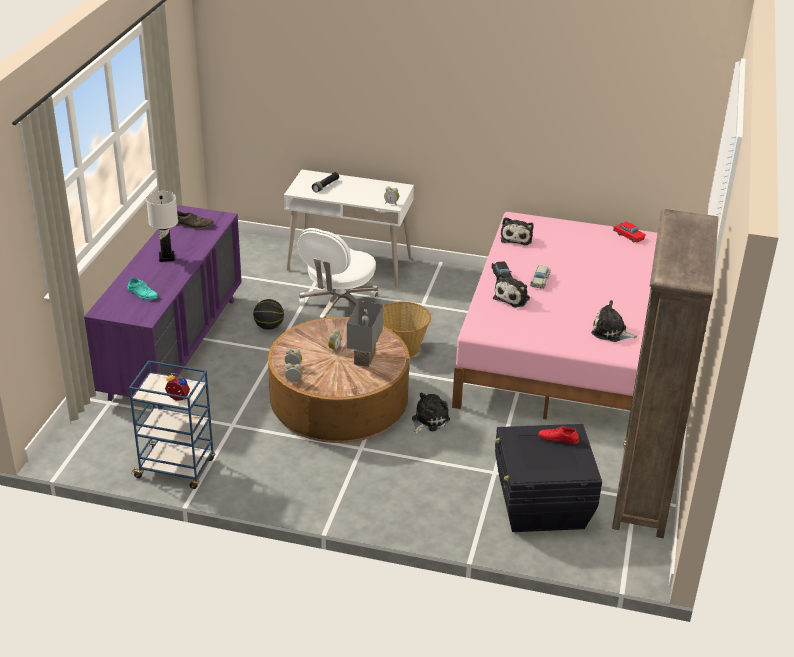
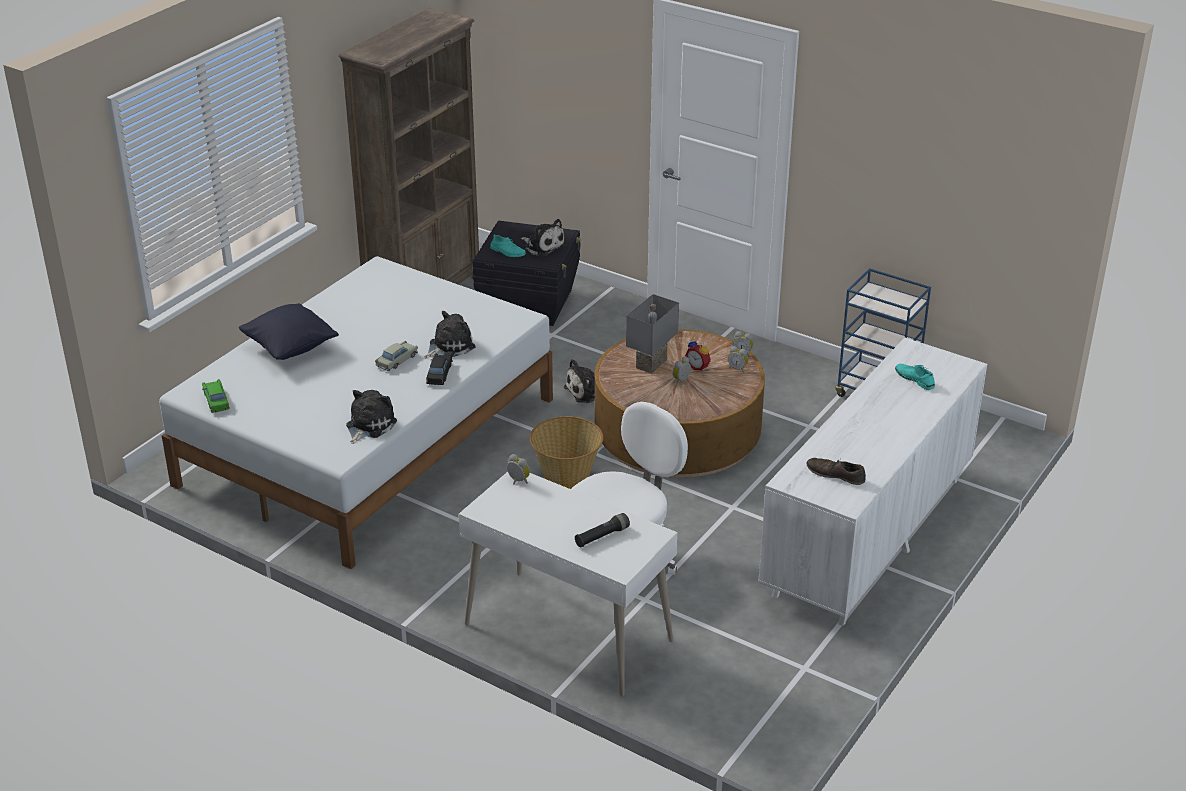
camera: 160 degrees left, 0 degrees up
purple dresser [84,205,242,408] -> white dresser [759,337,987,626]
white table lamp [146,191,178,262] -> none
alarm clock [165,373,190,401] -> alarm clock moved to [685,339,711,371]
basketball [253,299,284,330] -> none
pink bed [452,212,657,419] -> white bed [159,256,553,569]
red shoe [538,426,579,444] -> turquoise shoe [490,234,526,257]
plush toy [591,300,637,342] -> plush toy moved to [521,219,566,257]
red toy car [613,222,646,243] -> green toy car [202,379,230,413]
none -> black pillow [239,303,339,360]

